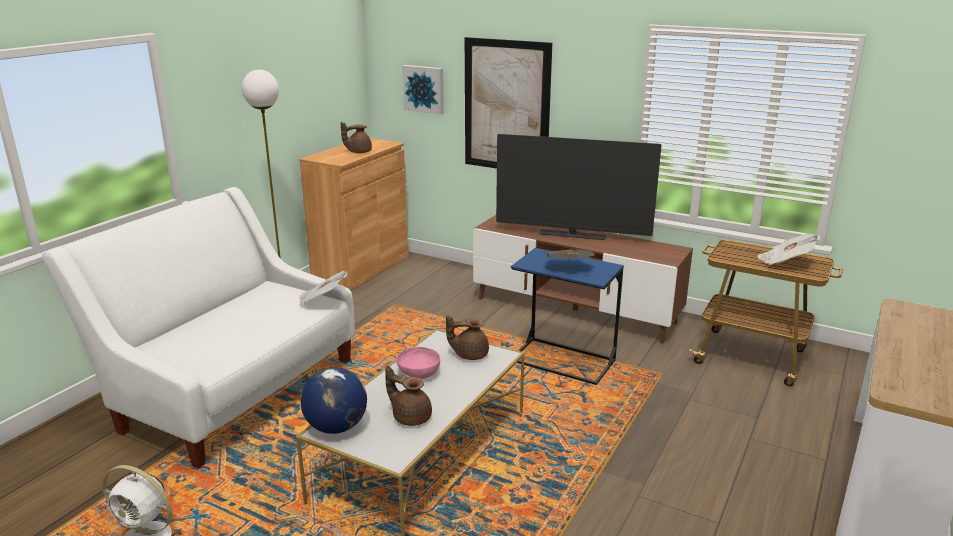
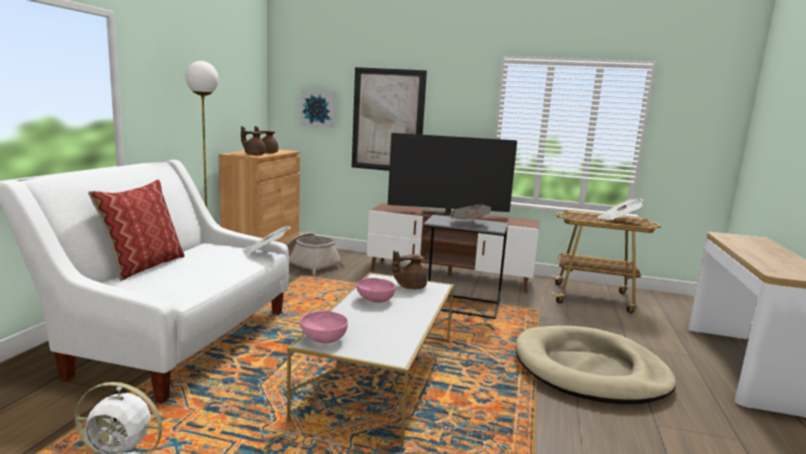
camera: 15 degrees left, 10 degrees down
globe [301,367,367,434] -> pink bowl [300,311,348,343]
brown teapot [385,365,432,426] -> brown teapot moved to [241,126,266,155]
blue side table [511,248,624,385] -> grey side table [423,215,508,319]
none -> pillow [88,179,185,281]
none -> basket [286,232,344,275]
none -> beige dog bed [515,326,676,404]

